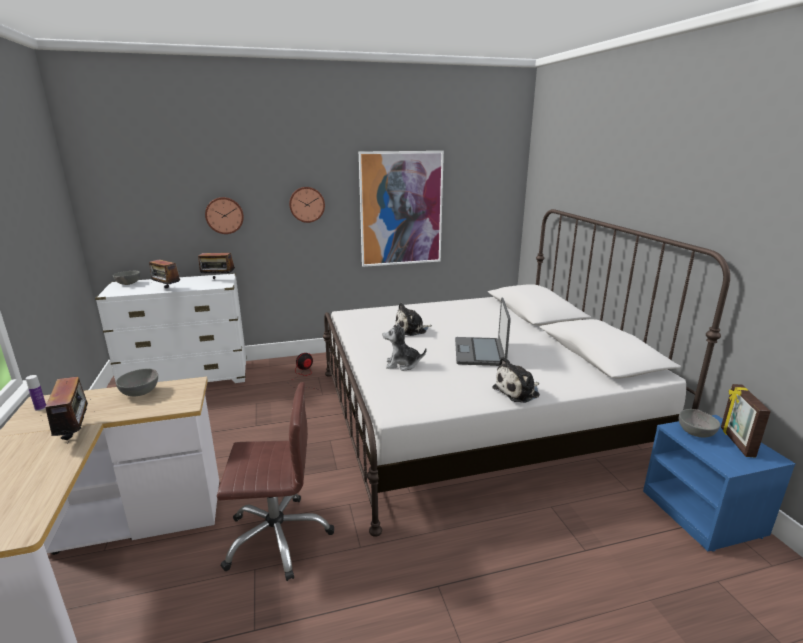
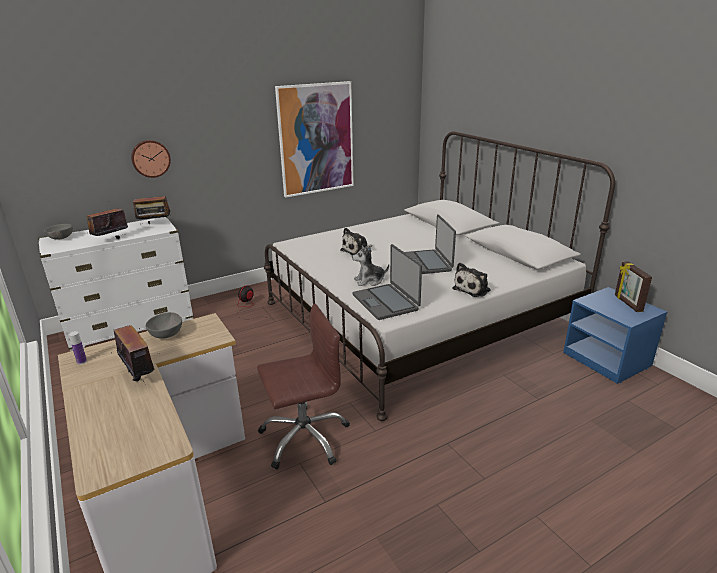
camera: 15 degrees left, 5 degrees up
radio [149,259,180,288] -> radio turned 105 degrees clockwise [87,209,128,239]
wall clock [289,187,325,223] -> none
grey bowl [679,409,720,438] -> none
none -> laptop [352,244,422,320]

